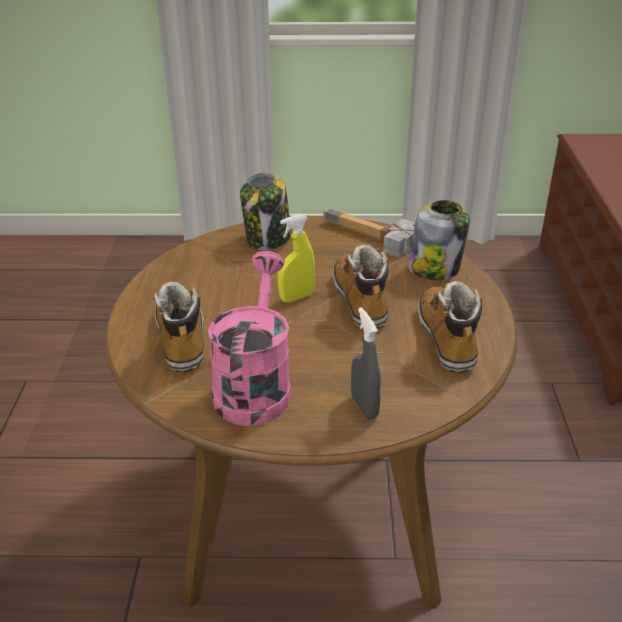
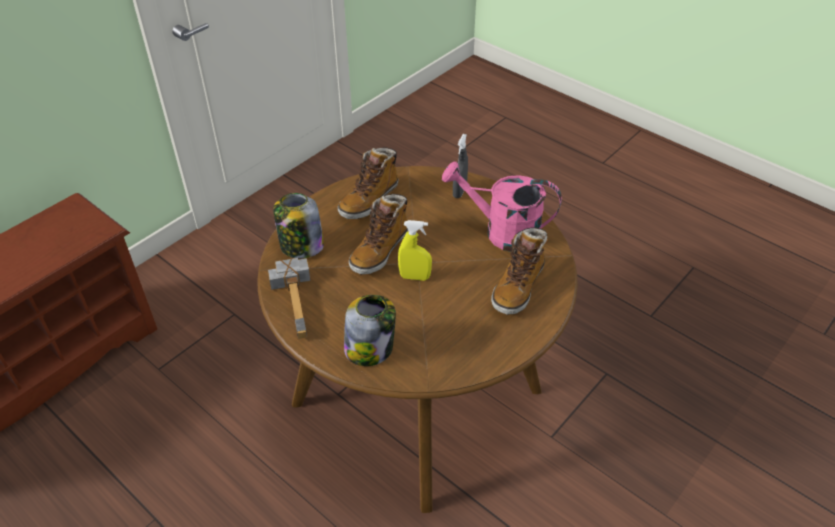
camera: 140 degrees left, 10 degrees up
pink watering can [208,251,291,426] -> pink watering can turned 60 degrees clockwise [442,162,562,252]

